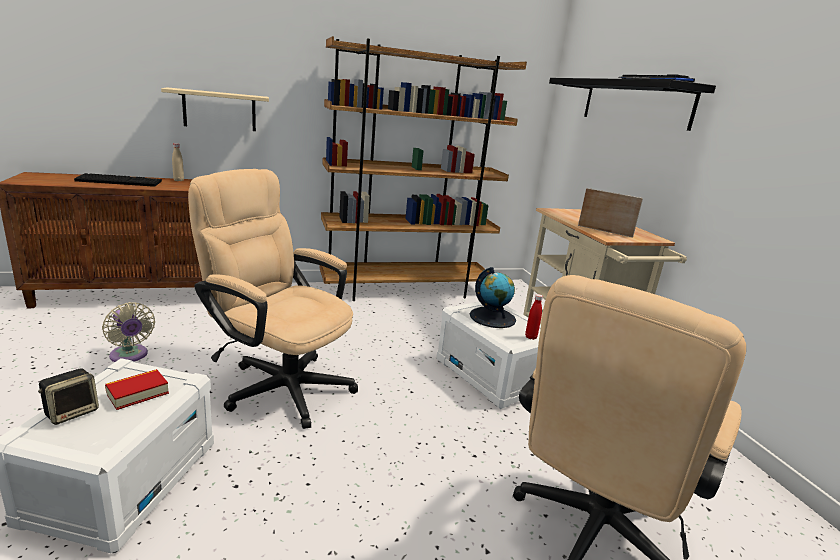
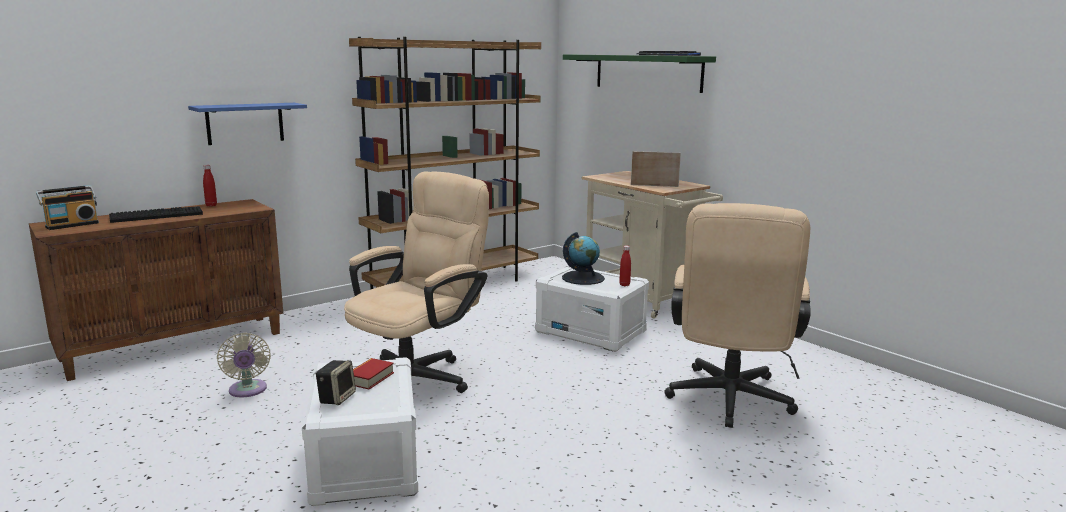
camera: 20 degrees left, 5 degrees down
beige fan [102,302,155,362] -> beige fan turned 45 degrees clockwise [217,333,271,397]
beige shelf [161,87,269,131] -> blue shelf [188,103,307,145]
beige bottle [172,143,184,181] -> red bottle [203,165,217,206]
beige office chair [188,169,358,429] -> beige office chair turned 120 degrees clockwise [344,171,489,393]
black shelf [549,78,716,131] -> green shelf [563,54,716,93]
none -> radio [36,185,99,230]

